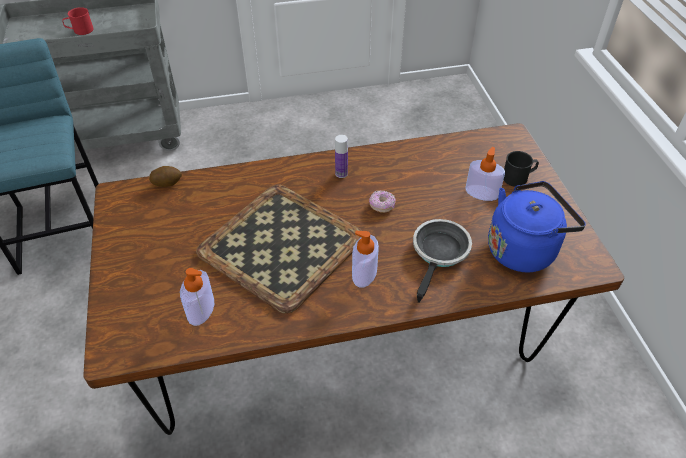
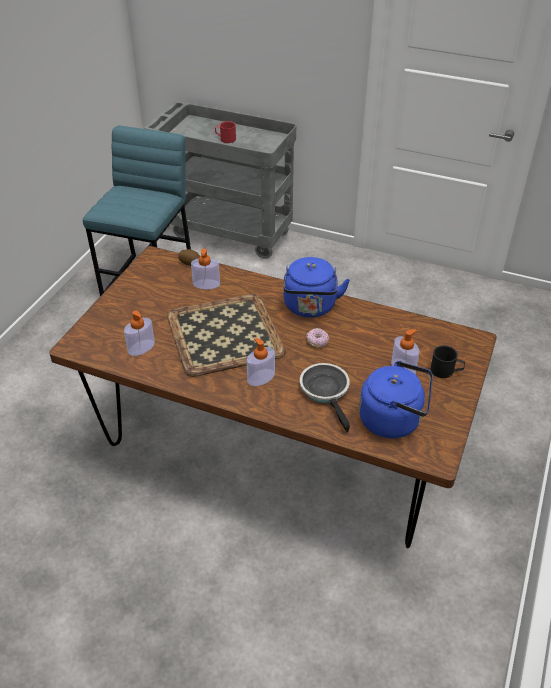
camera: 35 degrees right, 5 degrees down
bottle [335,135,348,178] -> blue kettle [284,257,350,318]
frying pan [413,219,472,303] -> frying pan turned 75 degrees counterclockwise [300,363,350,432]
none -> soap dispenser [191,249,220,289]

